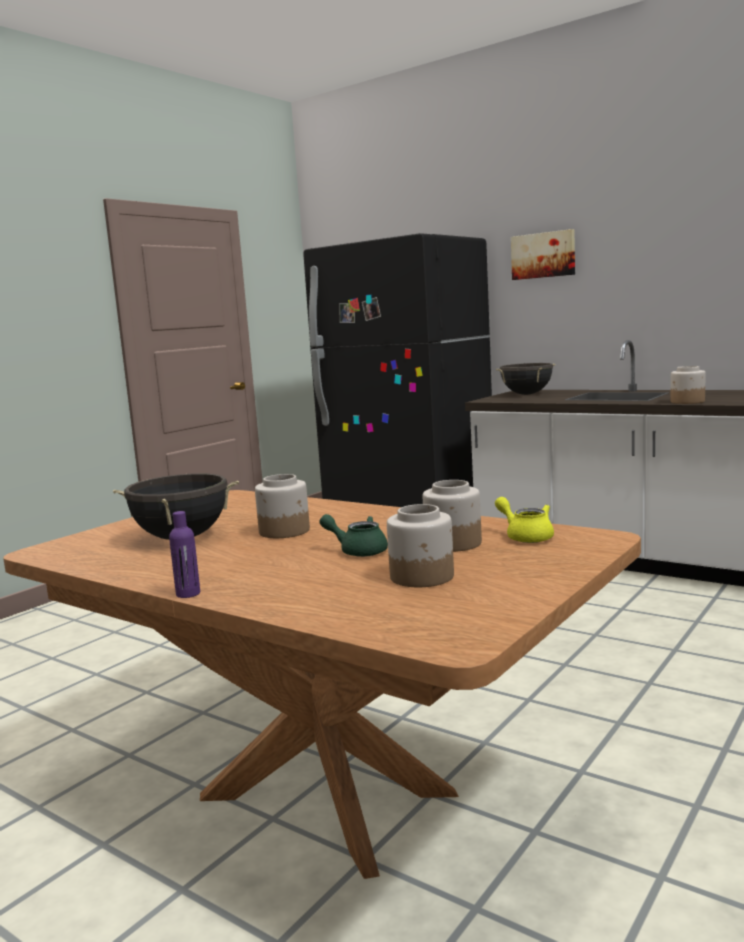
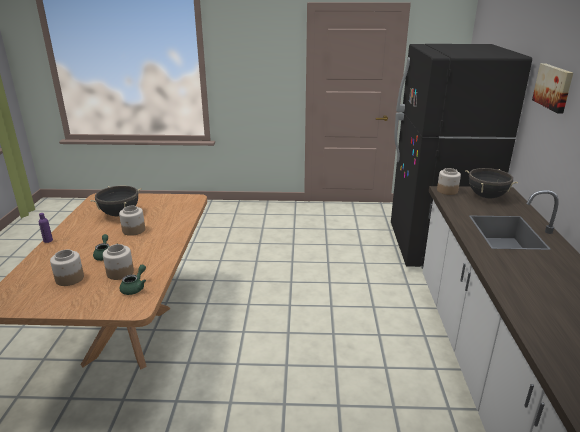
camera: 55 degrees right, 15 degrees up
yellow teapot [495,497,554,543] -> green teapot [120,265,146,295]
jar [671,366,705,404] -> jar moved to [437,168,461,195]

